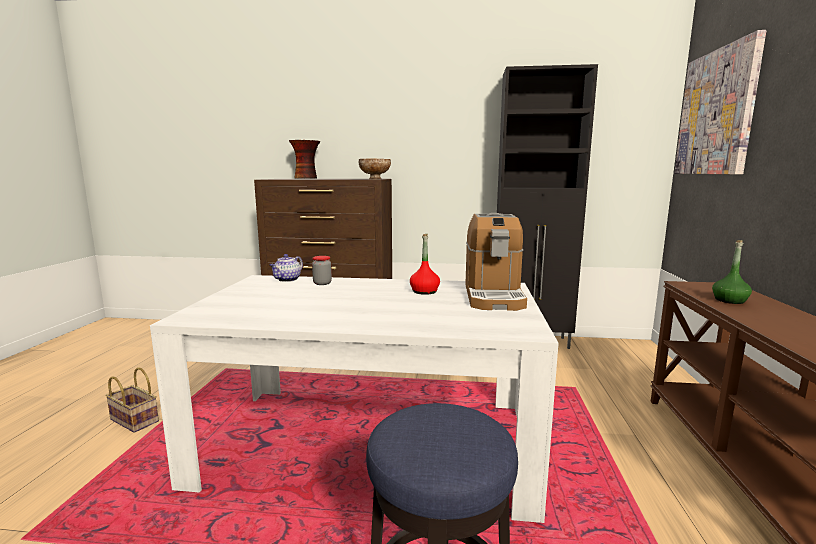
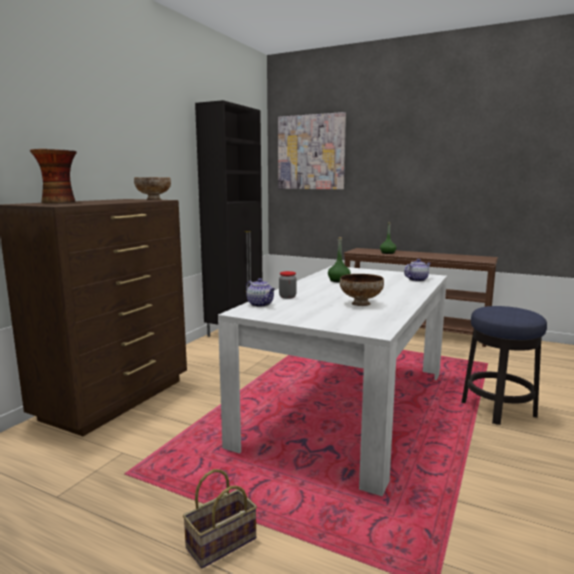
camera: 70 degrees left, 0 degrees up
red bottle [410,234,440,295] -> green bottle [328,237,351,283]
coffee machine [465,213,527,311] -> none
none -> bowl [340,274,384,306]
none -> teapot [404,259,431,282]

